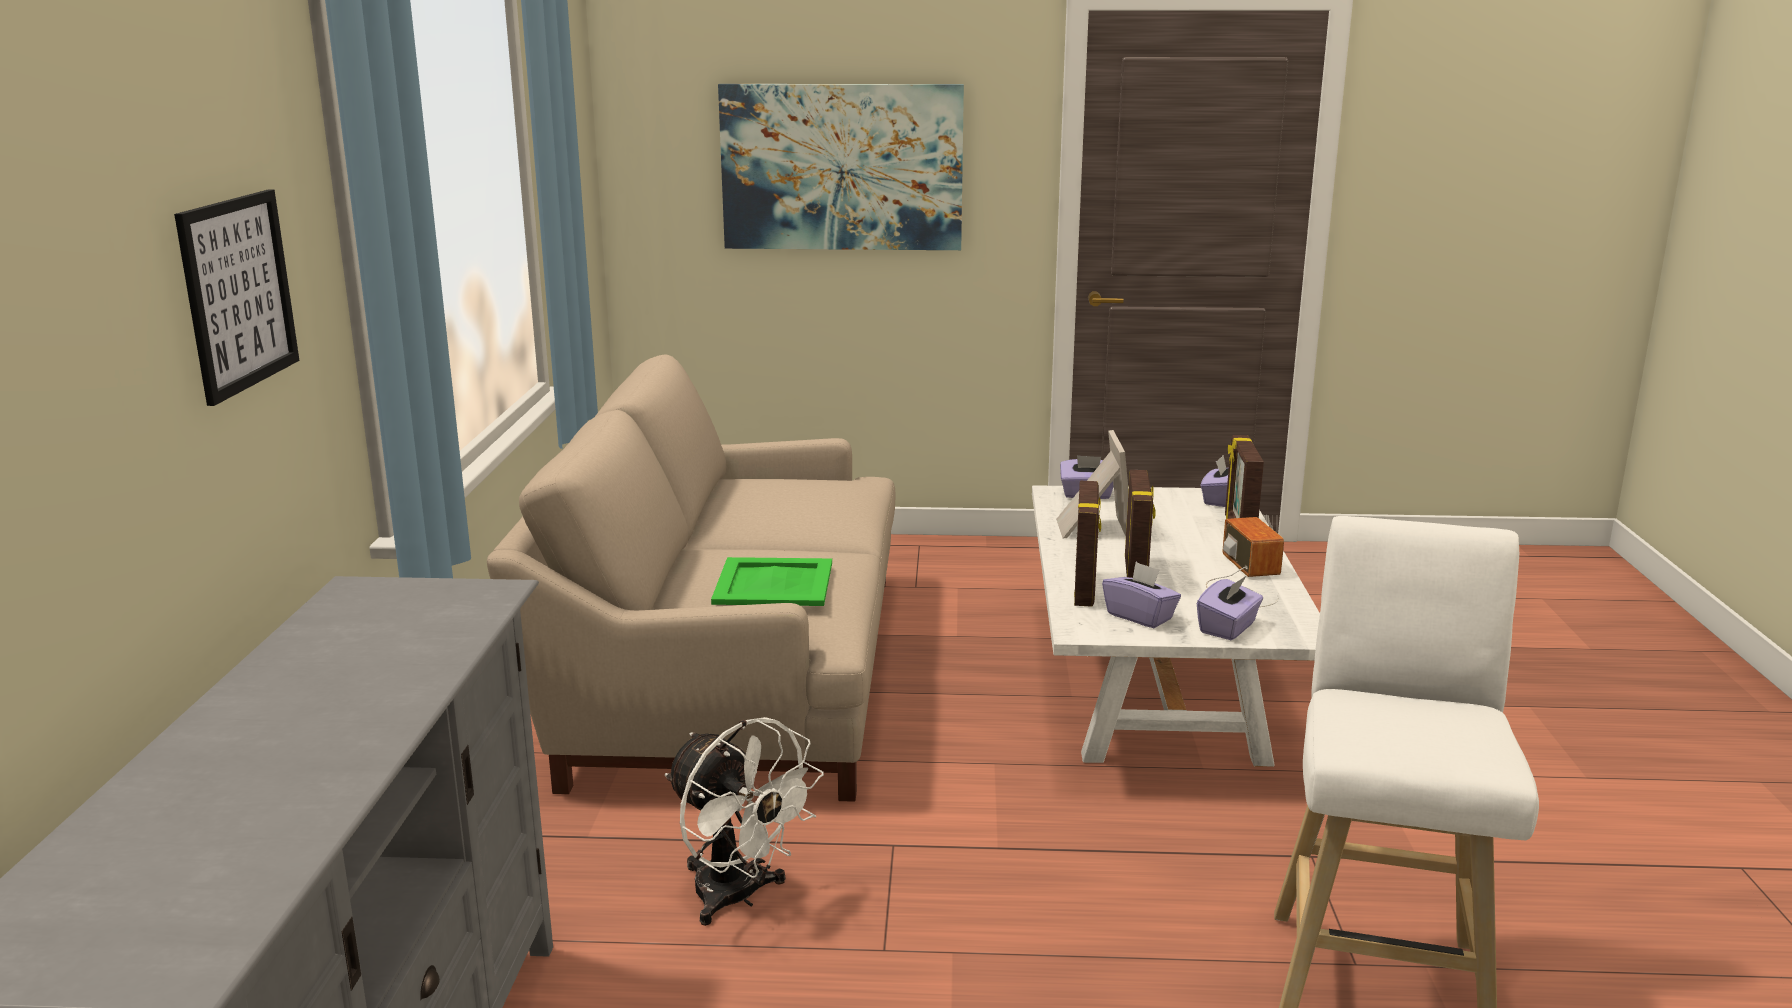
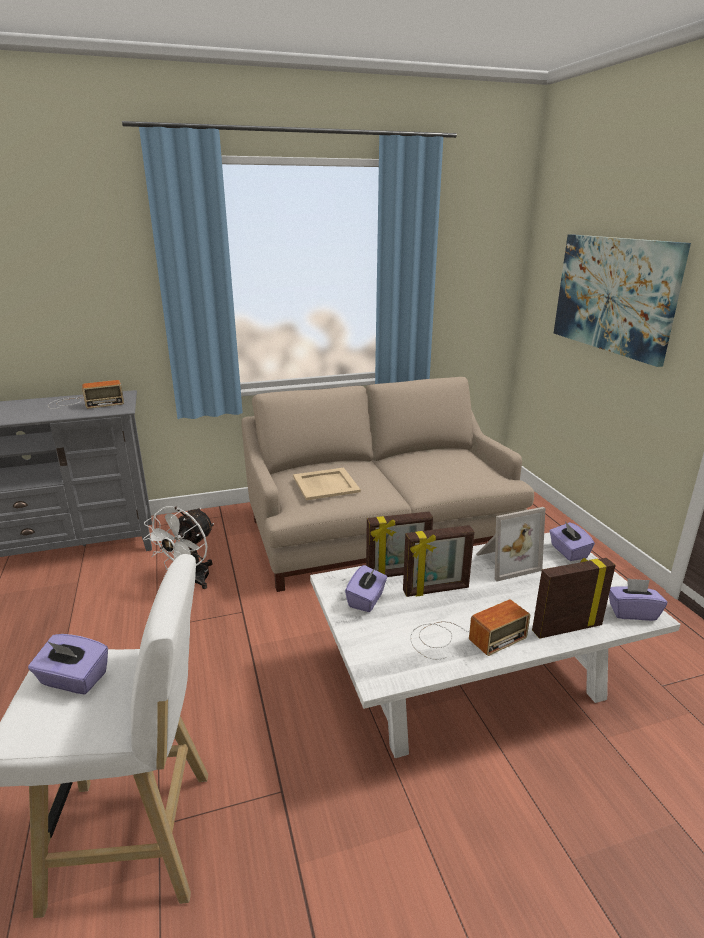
camera: 70 degrees right, 5 degrees up
picture [174,190,299,406] -> none
green tray [711,557,832,606] -> beige tray [293,468,361,500]
purple tissue box [1197,576,1263,640] -> purple tissue box moved to [28,634,108,694]
none -> radio [48,380,124,409]

